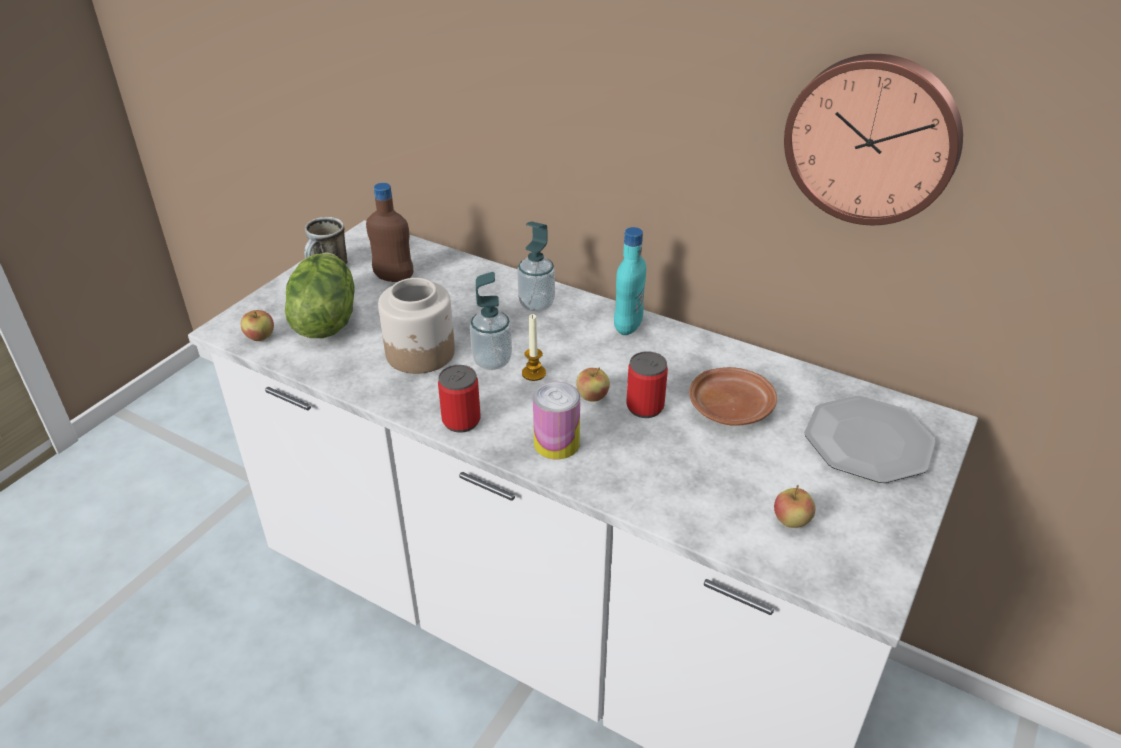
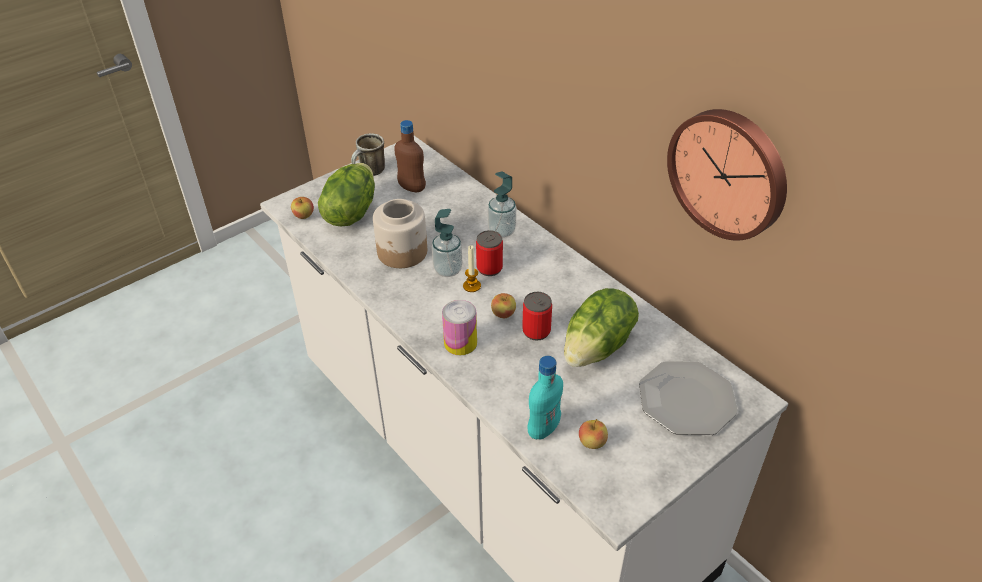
camera: 20 degrees right, 5 degrees up
can [438,365,481,433] -> can moved to [476,230,503,276]
turquoise bottle [614,227,646,335] -> turquoise bottle moved to [528,356,563,439]
brown plate [689,367,777,426] -> lettuce [564,288,639,367]

